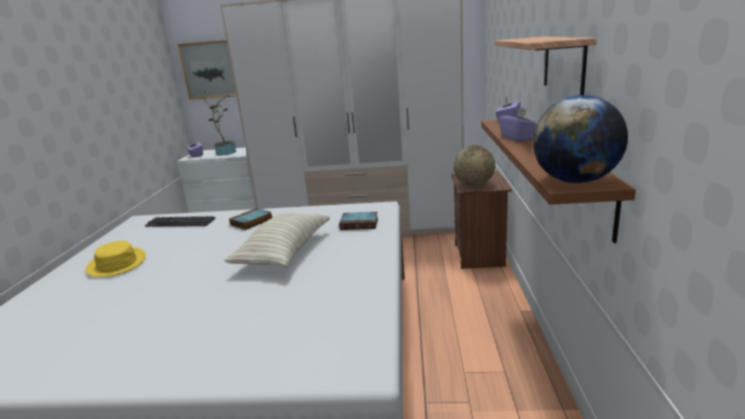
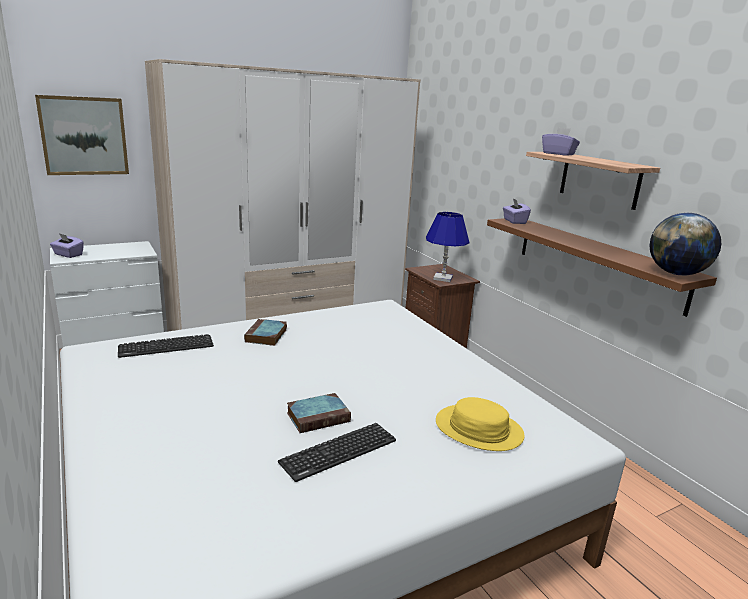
camera: 35 degrees left, 0 degrees up
yellow hat [86,241,146,277] -> yellow hat moved to [436,397,525,451]
potted plant [195,90,236,156] -> none
pillow [224,213,330,267] -> none
book [339,212,378,230] -> book moved to [287,393,351,433]
globe [454,145,495,186] -> blue table lamp [426,212,469,282]
purple tissue box [499,107,537,142] -> purple tissue box moved to [542,127,580,156]
none -> keyboard [278,423,396,482]

